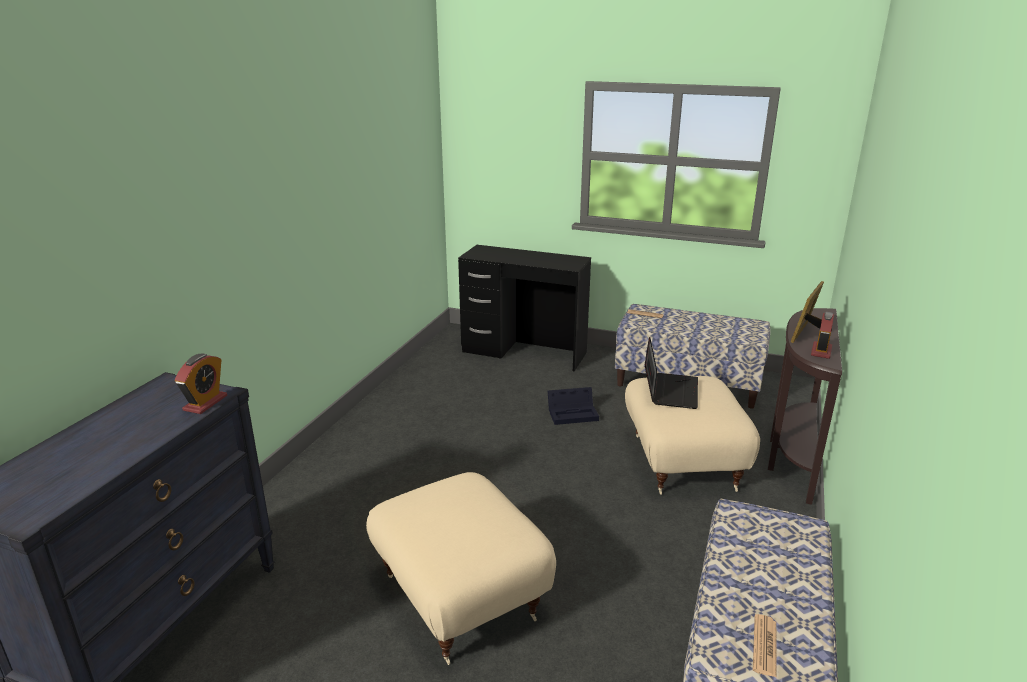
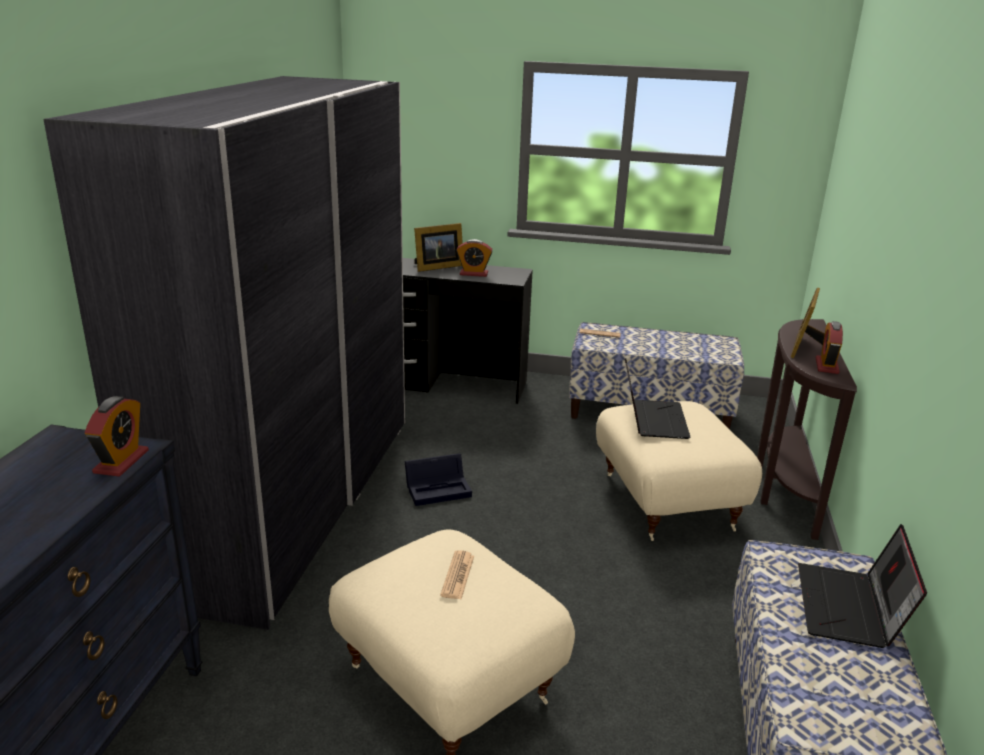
camera: 10 degrees left, 0 degrees up
black storage box [548,387,599,425] -> black storage box moved to [405,453,472,506]
newspaper [753,614,776,677] -> newspaper moved to [440,550,474,600]
none -> grey wardrobe [44,76,405,630]
none -> picture frame [414,223,463,272]
none -> alarm clock [456,239,493,277]
none -> laptop [798,524,927,648]

